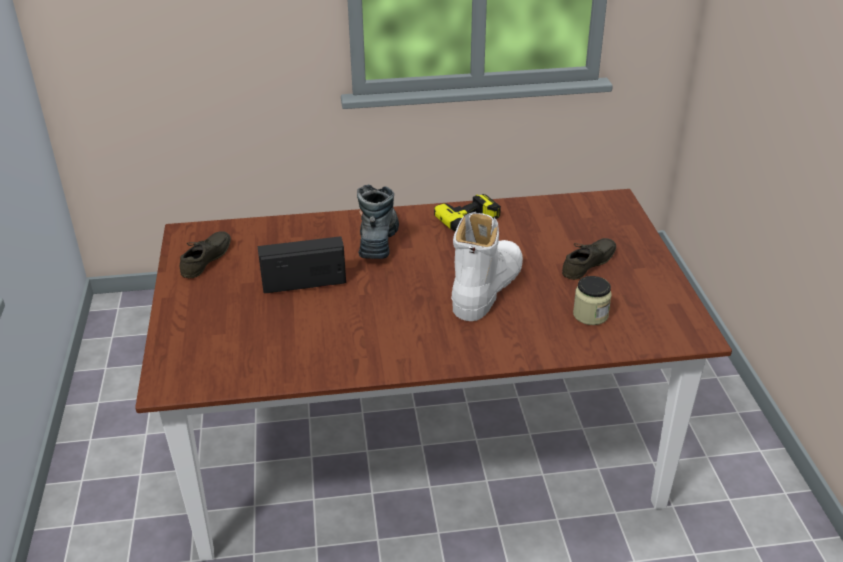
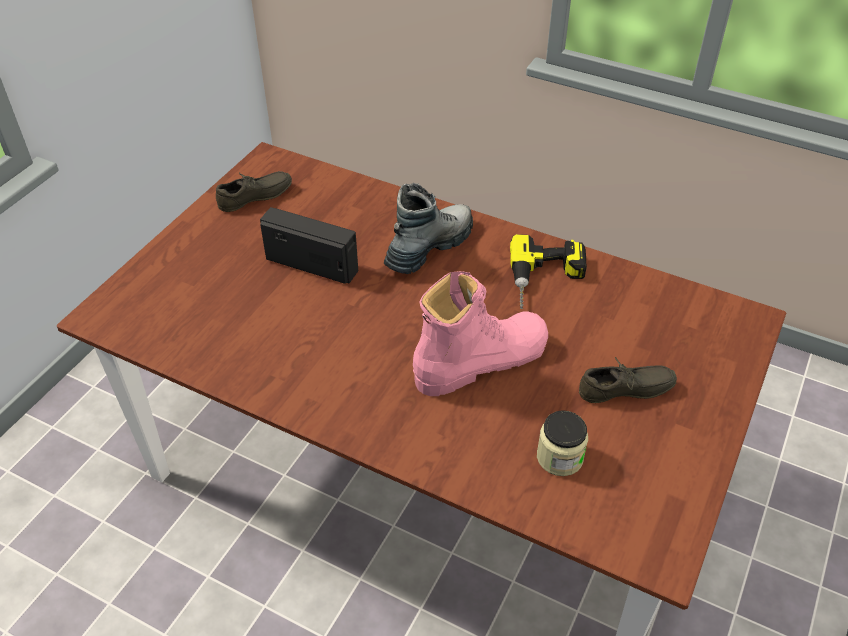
camera: 35 degrees right, 10 degrees up
white boot [451,212,523,321] -> pink boot [413,271,548,396]

